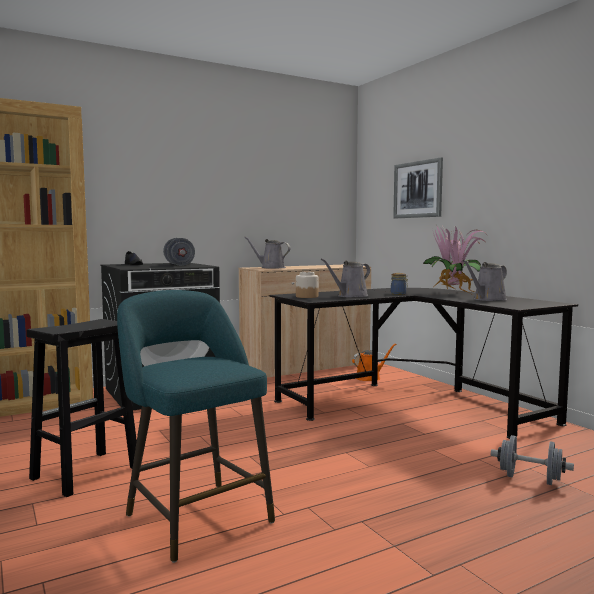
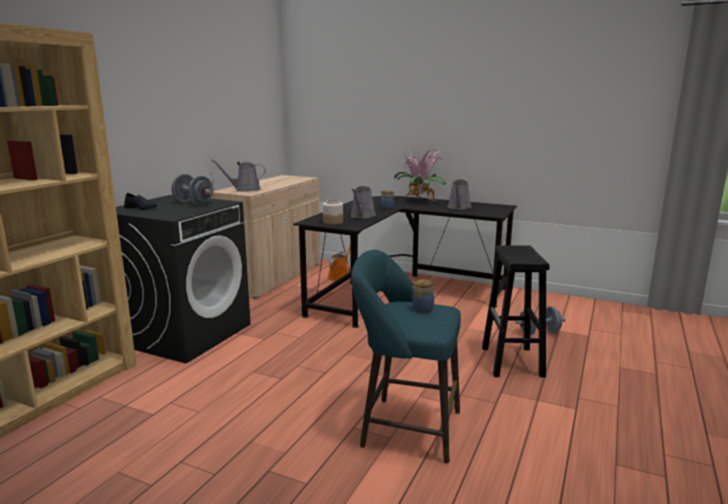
camera: 35 degrees left, 10 degrees up
black stool [27,319,137,497] -> black stool moved to [482,245,550,377]
picture [393,157,443,218] -> none
none -> jar [412,279,434,313]

